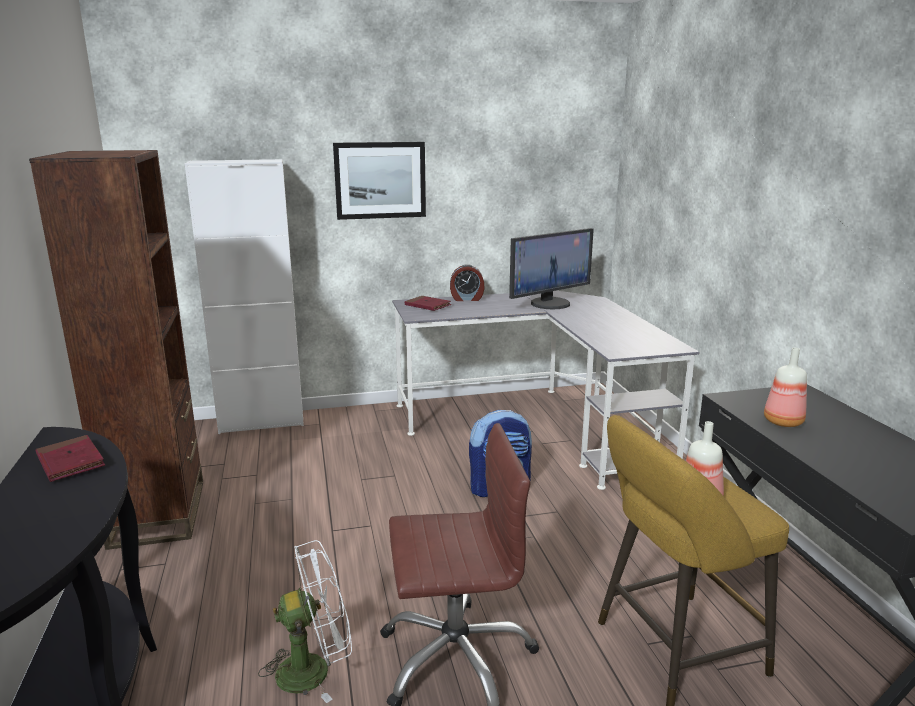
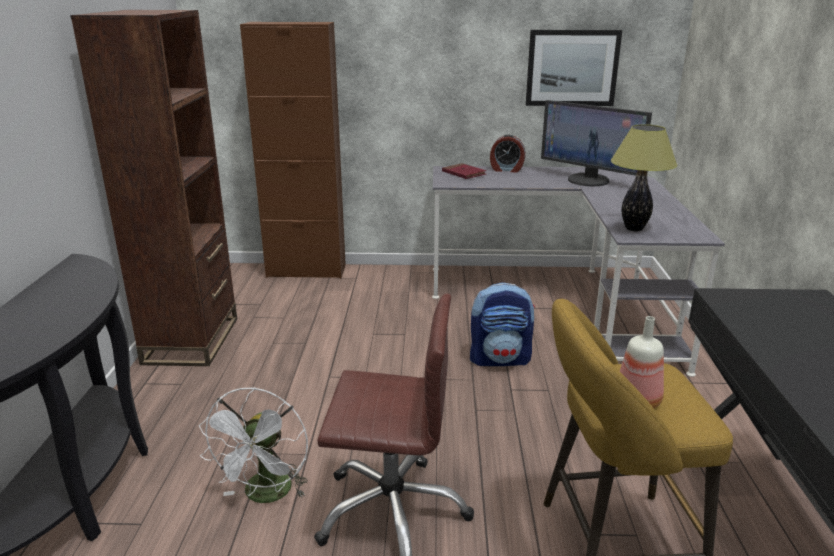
camera: 15 degrees right, 5 degrees up
red book [36,435,105,482] -> none
white cabinet [185,159,304,434] -> brown cabinet [240,22,346,279]
white fan [258,540,352,703] -> white fan turned 105 degrees clockwise [199,387,308,503]
picture [333,142,426,220] -> picture moved to [526,30,622,106]
monitor [509,228,594,309] -> monitor turned 60 degrees clockwise [541,100,652,186]
bottle [764,348,807,427] -> none
none -> table lamp [611,124,677,231]

